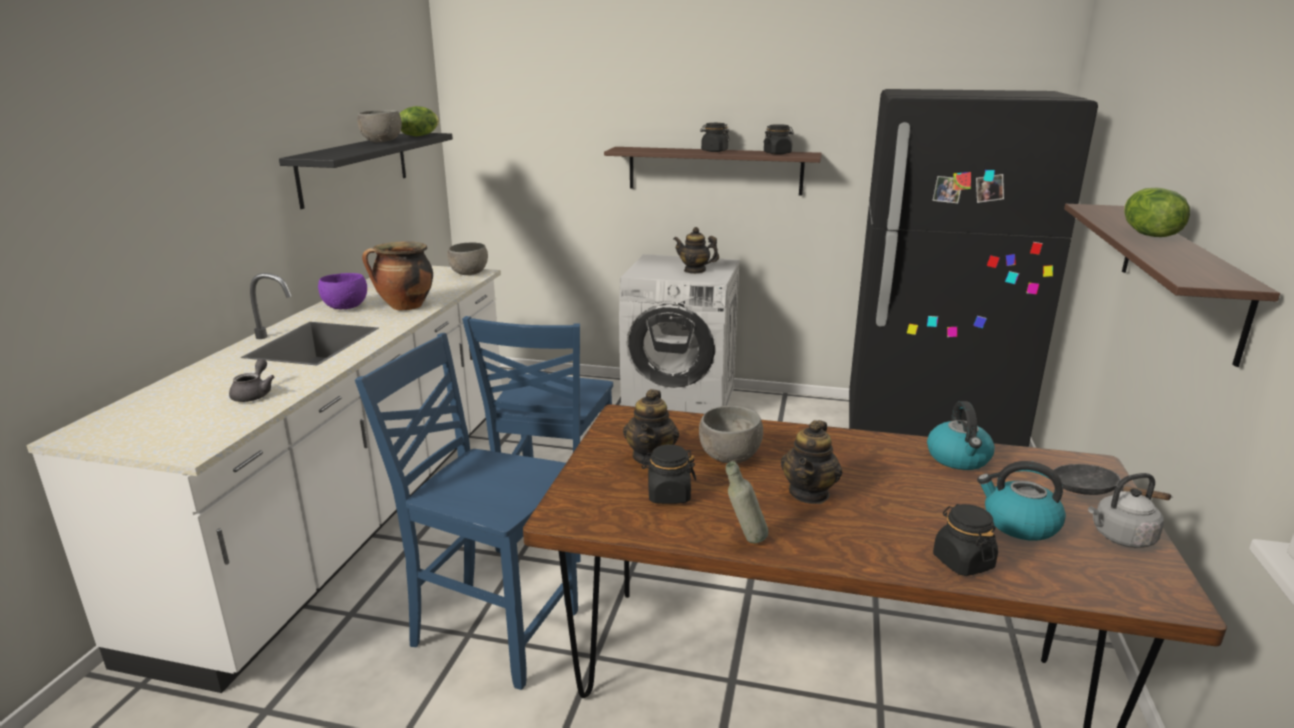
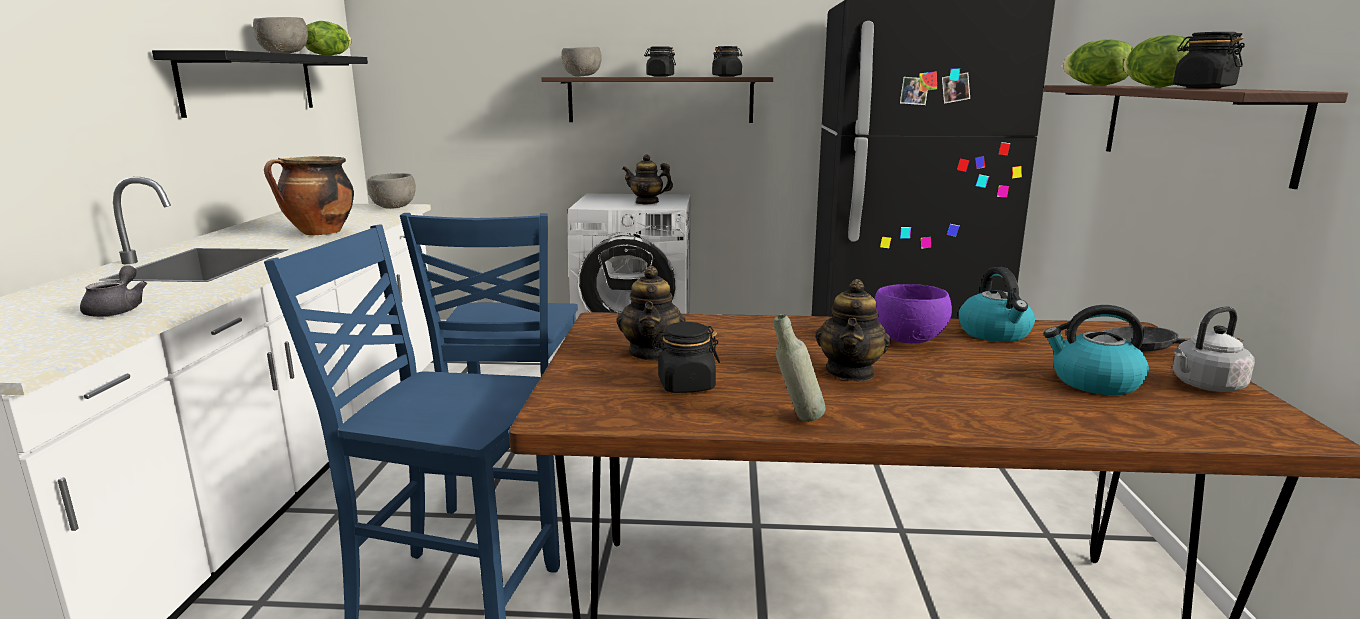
camera: 10 degrees left, 5 degrees down
purple bowl [318,273,367,309] -> purple bowl moved to [874,284,952,343]
grey bowl [699,406,763,463] -> grey bowl moved to [561,47,602,77]
black jar [933,504,998,576] -> black jar moved to [1173,32,1245,89]
none -> lettuce [1063,39,1133,86]

